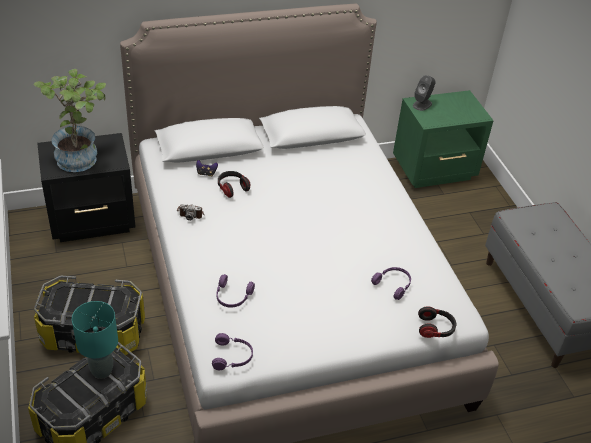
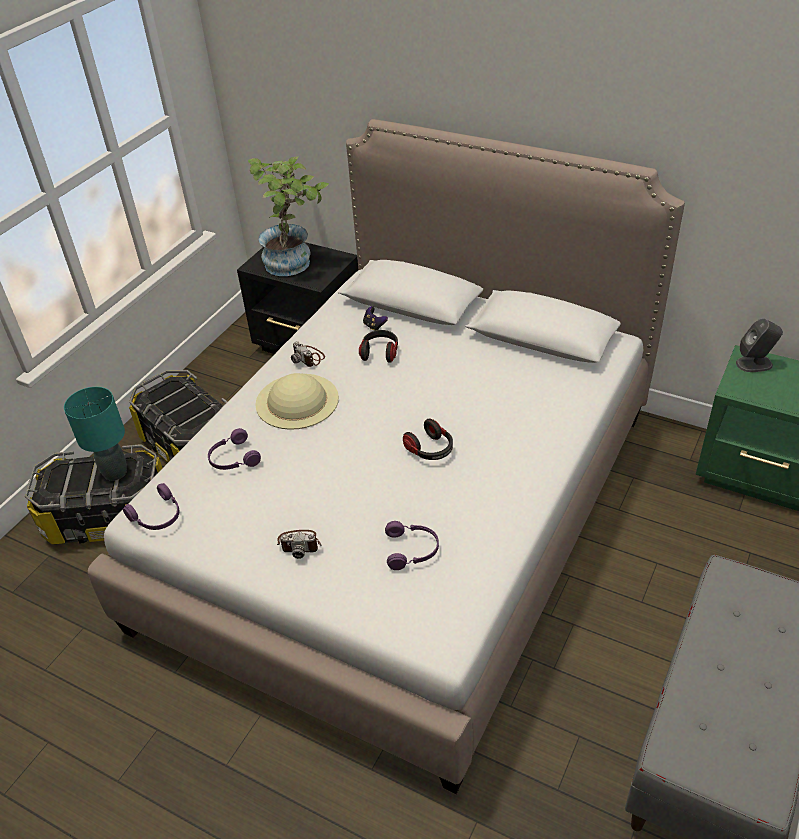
camera: 50 degrees right, 0 degrees up
headphones [418,306,456,338] -> headphones moved to [403,418,453,460]
none -> beige hat [255,373,339,430]
none -> camera [277,530,322,559]

